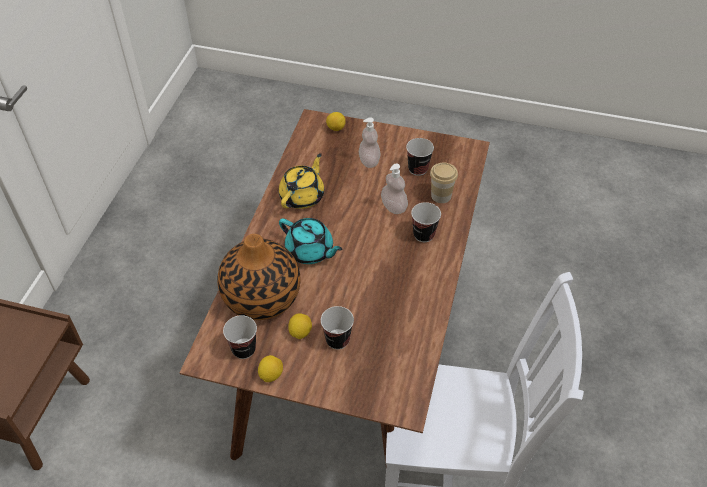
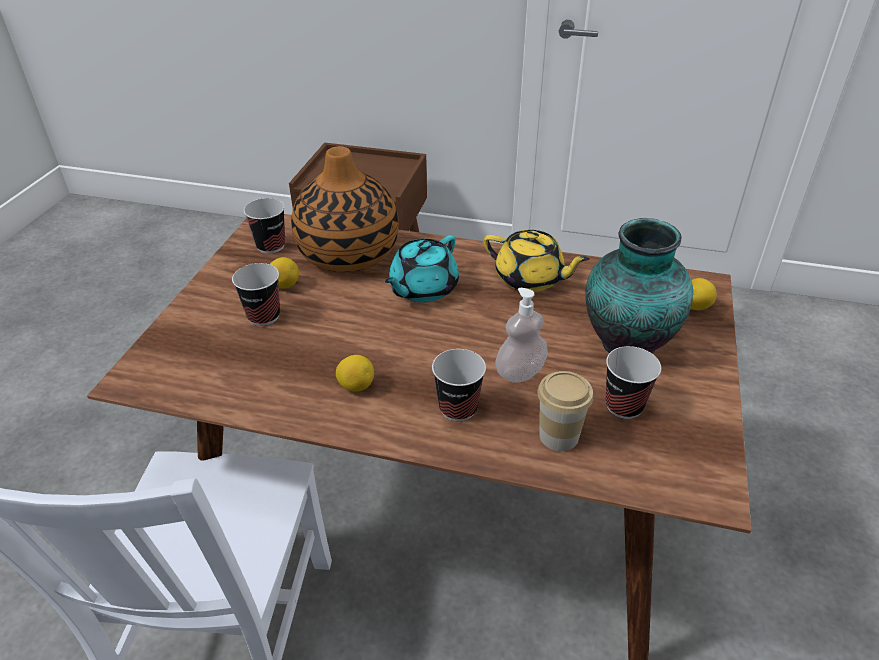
camera: 90 degrees right, 10 degrees down
lemon [258,355,283,382] -> lemon moved to [336,355,374,391]
soap dispenser [359,118,381,168] -> vase [585,218,693,353]

